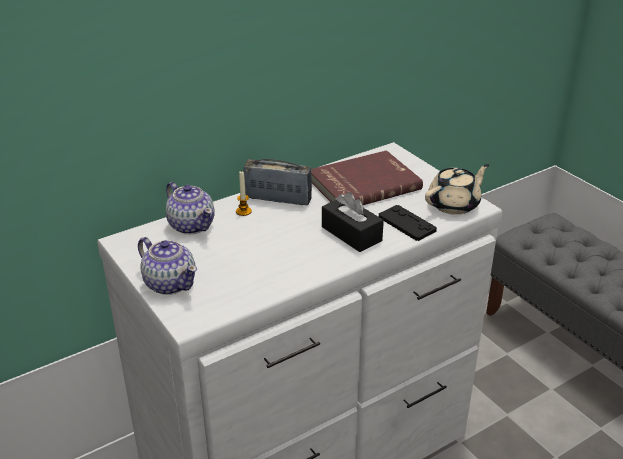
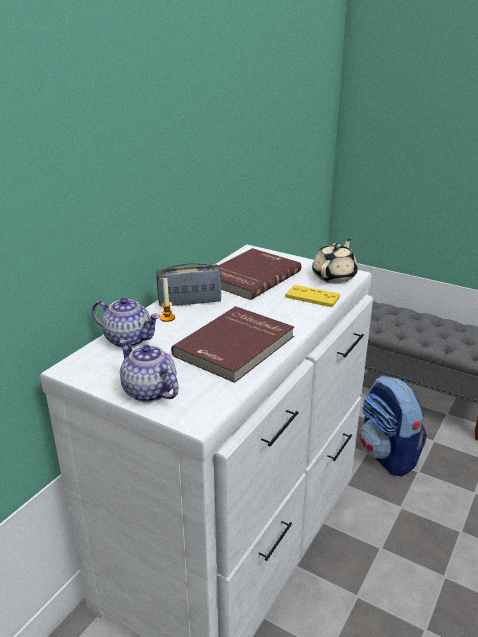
camera: 25 degrees left, 5 degrees down
teapot [138,237,197,295] -> teapot turned 150 degrees counterclockwise [119,340,179,402]
black tissue box [322,192,384,252] -> none
black game controller [379,205,437,241] -> yellow game controller [286,285,340,307]
none -> red book [171,306,294,383]
none -> backpack [359,376,427,477]

